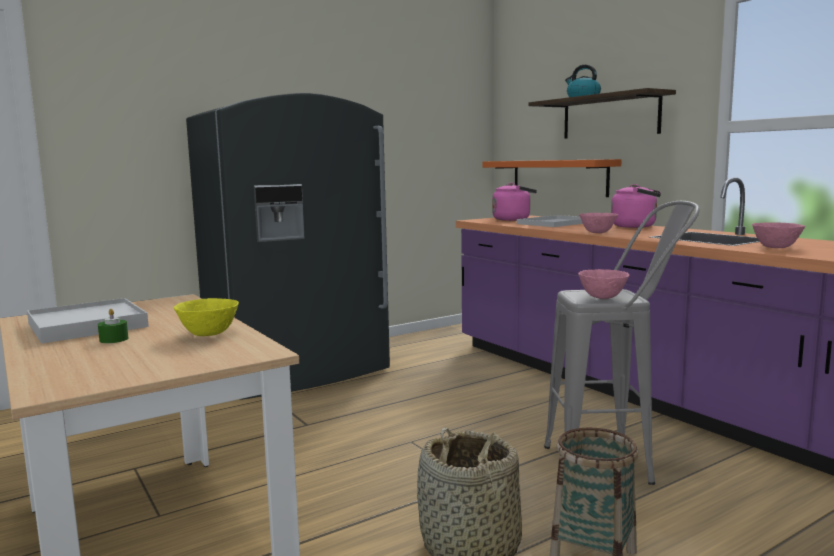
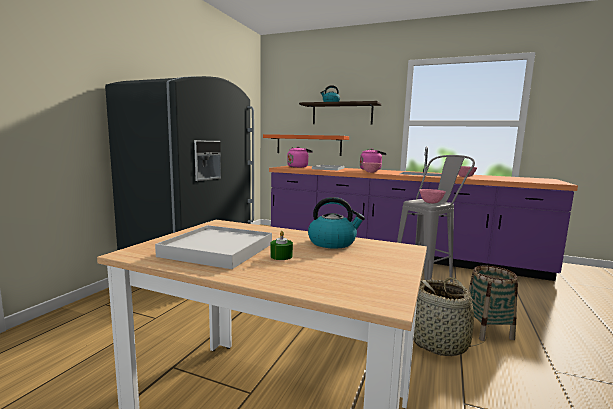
camera: 35 degrees left, 0 degrees up
yellow bowl [174,298,239,336] -> kettle [308,197,365,249]

